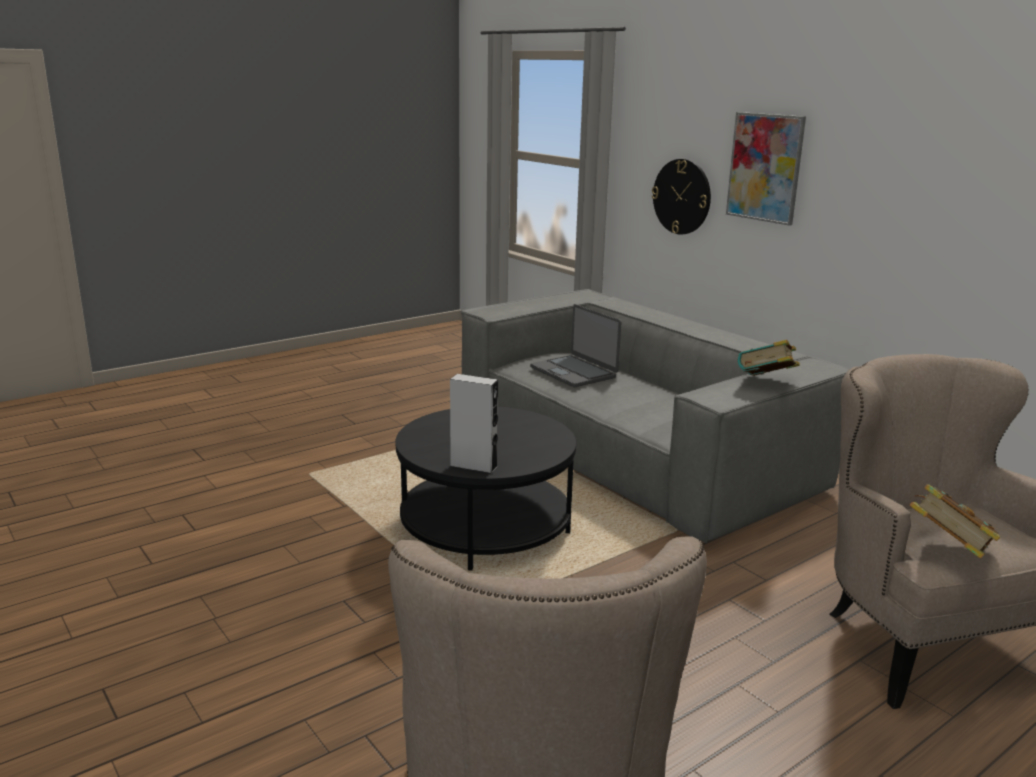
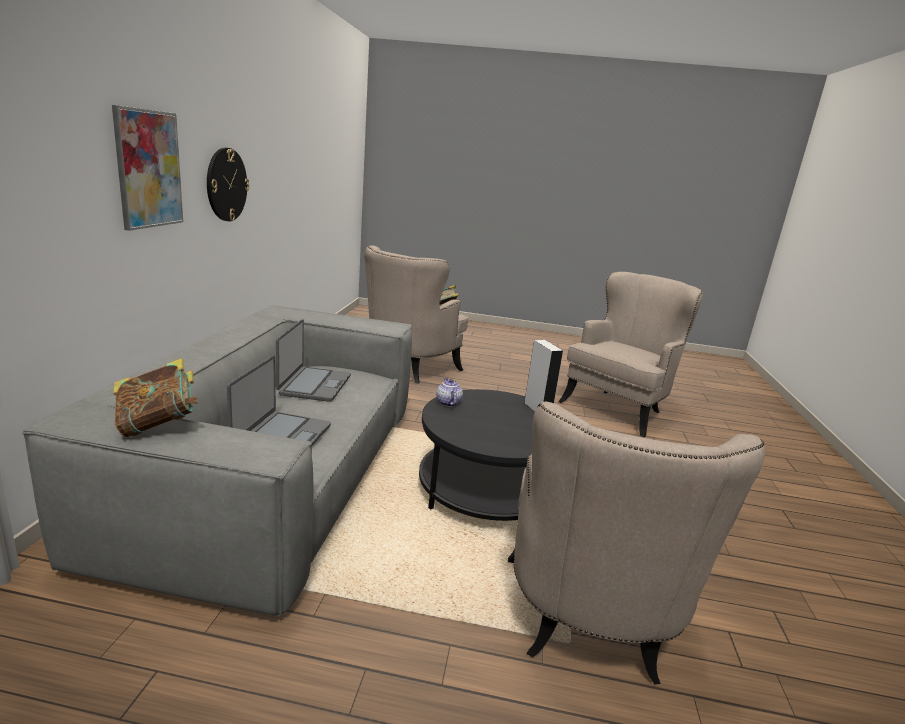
camera: 135 degrees left, 0 degrees up
wall clock [652,159,711,235] -> wall clock moved to [207,148,249,221]
book [737,340,800,376] -> book moved to [113,358,198,437]
none -> laptop [276,319,351,402]
none -> teapot [436,378,463,407]
none -> beige armchair [508,402,765,684]

